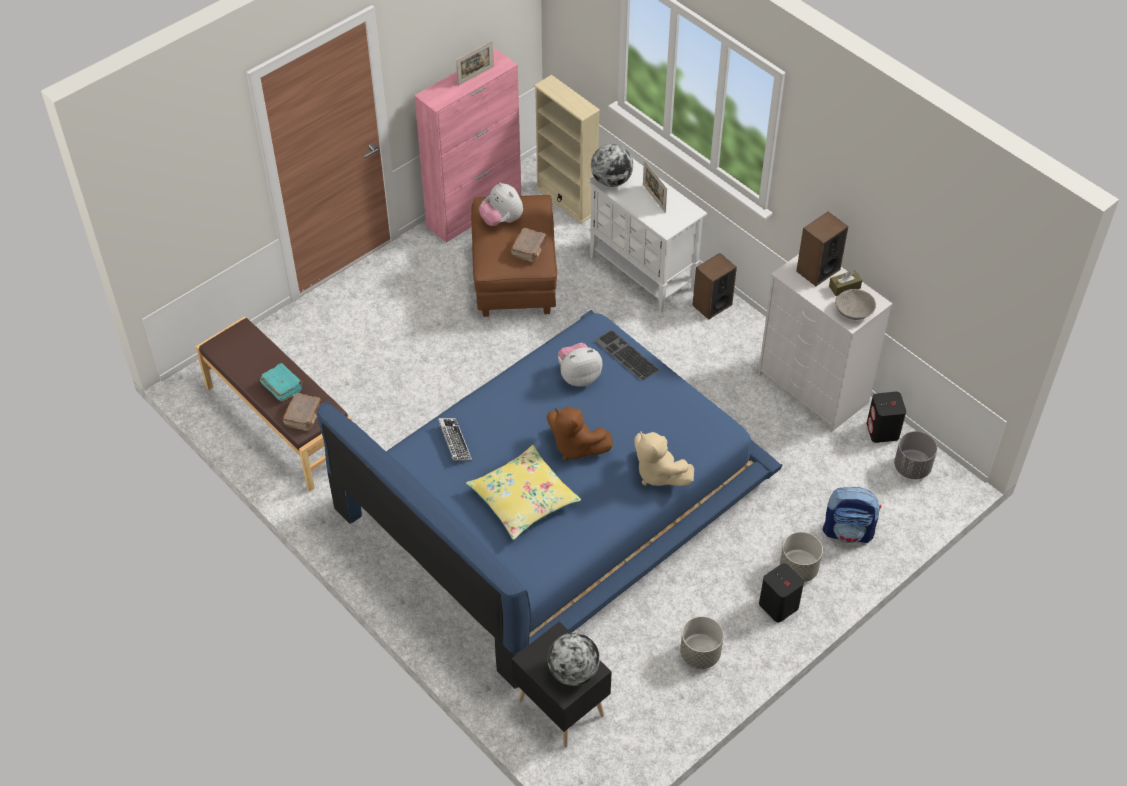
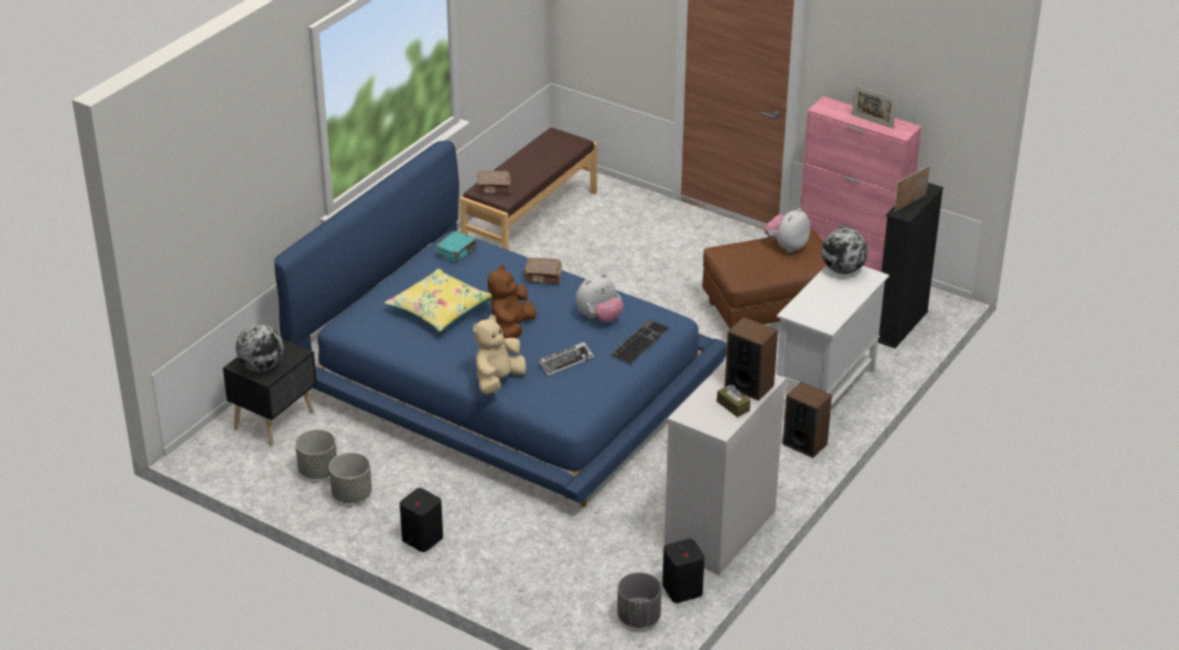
camera: 75 degrees right, 15 degrees down
turquoise book [260,363,303,402] -> turquoise book moved to [435,231,477,262]
keyboard [438,418,472,461] -> keyboard moved to [538,342,594,376]
brown book [511,228,547,262] -> brown book moved to [524,258,562,285]
beige bookcase [534,75,600,223] -> black bookcase [878,183,944,348]
plush toy [558,343,602,387] -> plush toy turned 90 degrees clockwise [576,274,623,322]
picture frame [643,160,667,213] -> picture frame moved to [894,165,930,212]
grey planter [780,532,823,582] -> grey planter moved to [295,429,337,479]
backpack [823,487,882,544] -> none
grey bowl [835,289,876,320] -> none

